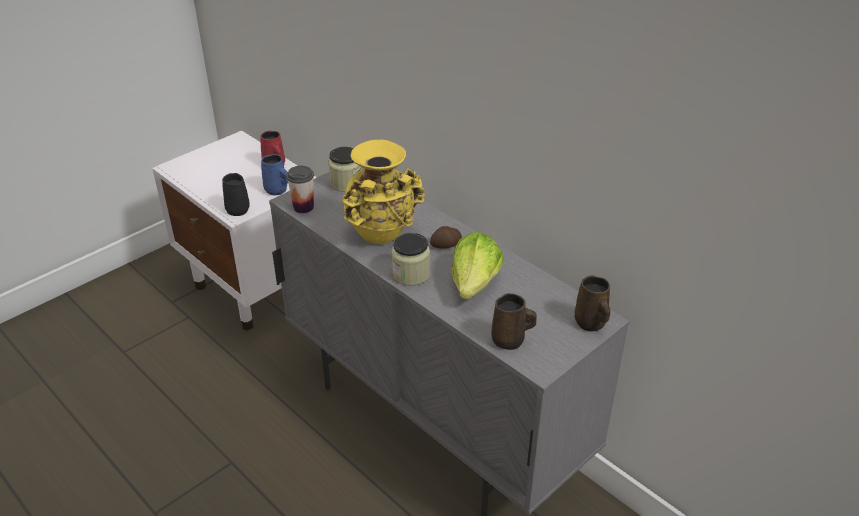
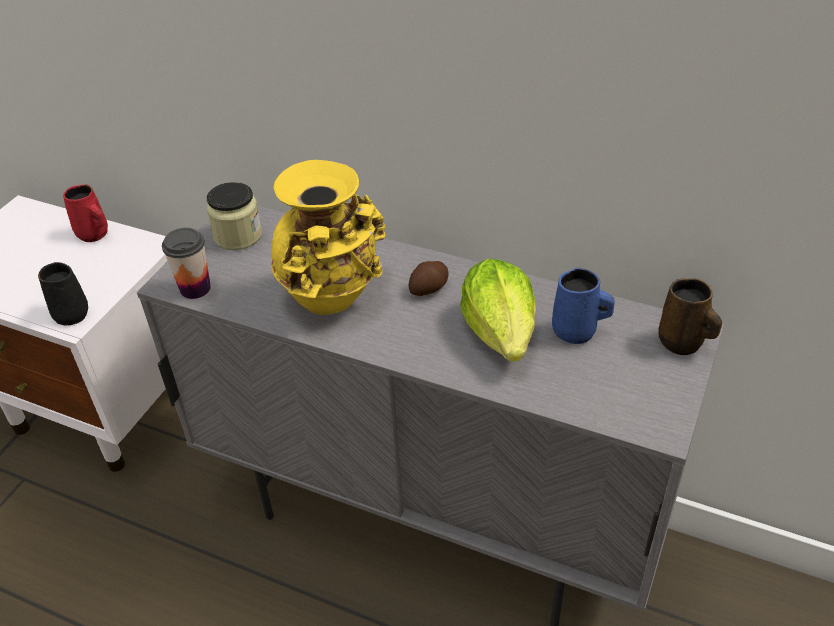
camera: 20 degrees left, 5 degrees up
blue mug [261,154,288,195] -> blue mug moved to [552,268,615,344]
jar [392,233,430,286] -> none
brown mug [491,293,537,350] -> none

